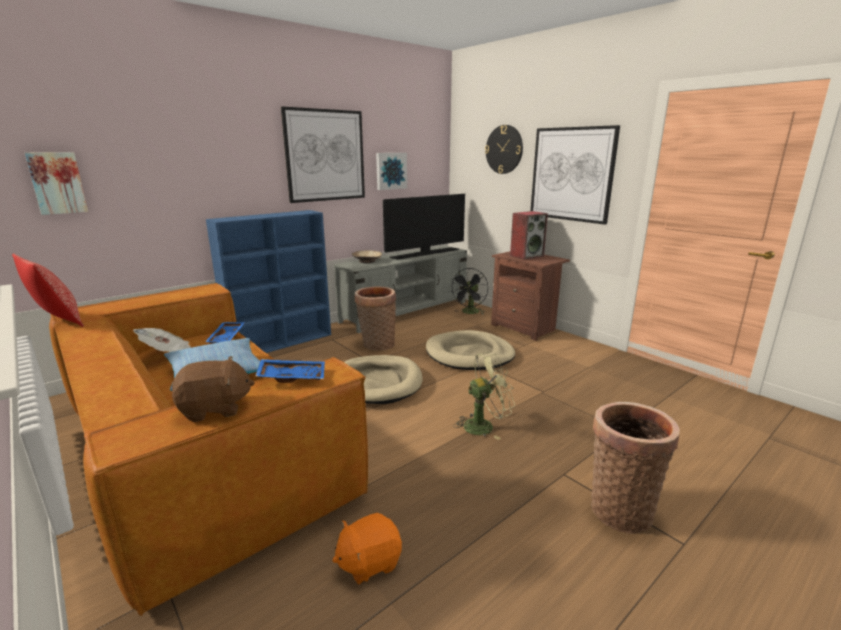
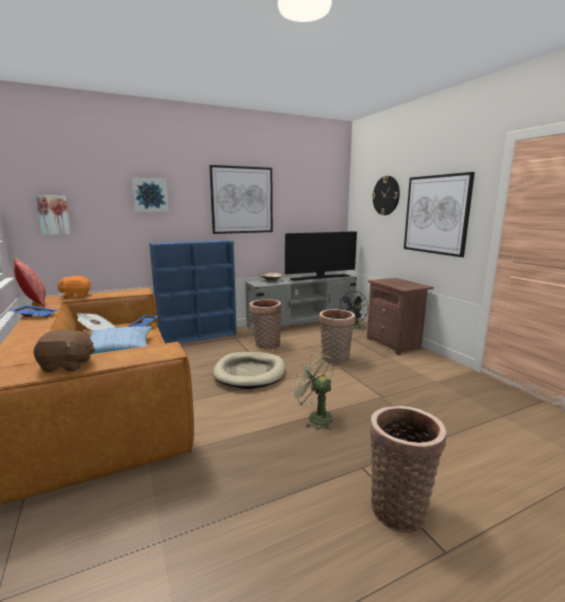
camera: 15 degrees right, 5 degrees down
blue tray [255,359,325,383] -> blue tray moved to [10,305,58,318]
orange plush toy [332,513,402,585] -> orange plush toy moved to [57,276,91,298]
picture [376,153,407,190] -> picture moved to [132,177,169,212]
beige dog bed [426,330,515,370] -> basket [319,309,355,364]
green fan [454,352,515,440] -> green fan turned 135 degrees counterclockwise [290,353,334,430]
speaker [510,211,548,260] -> none

